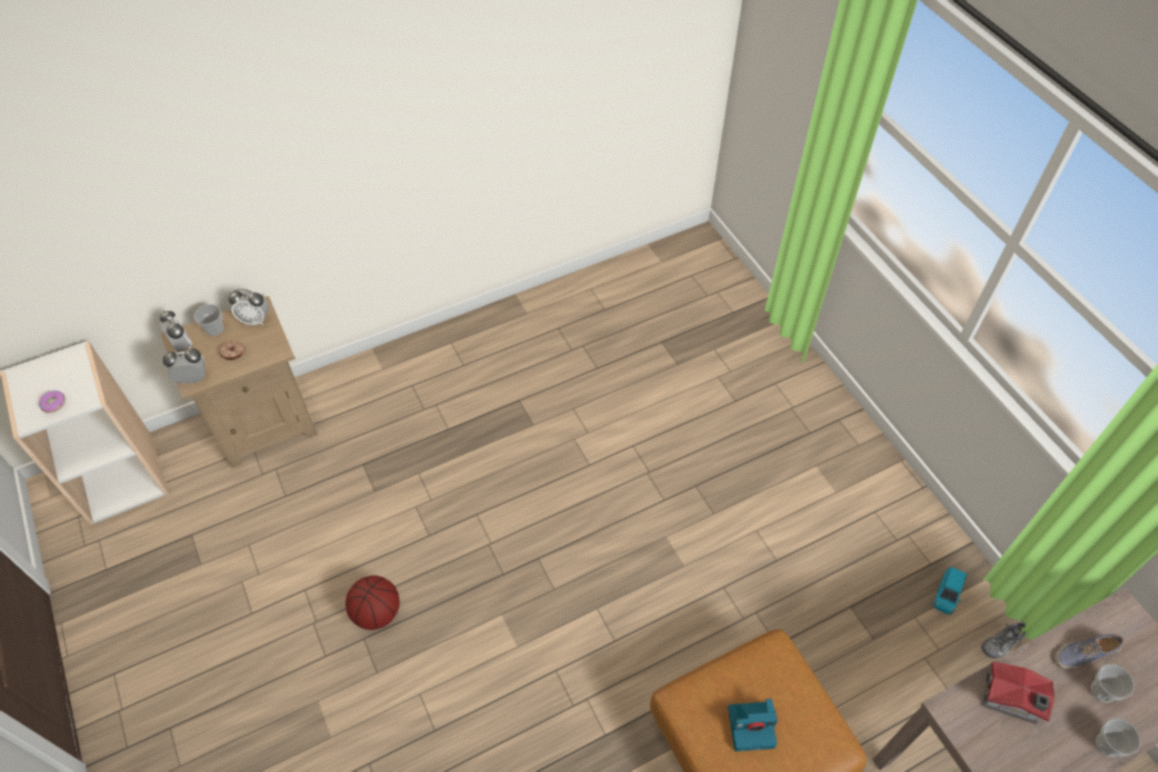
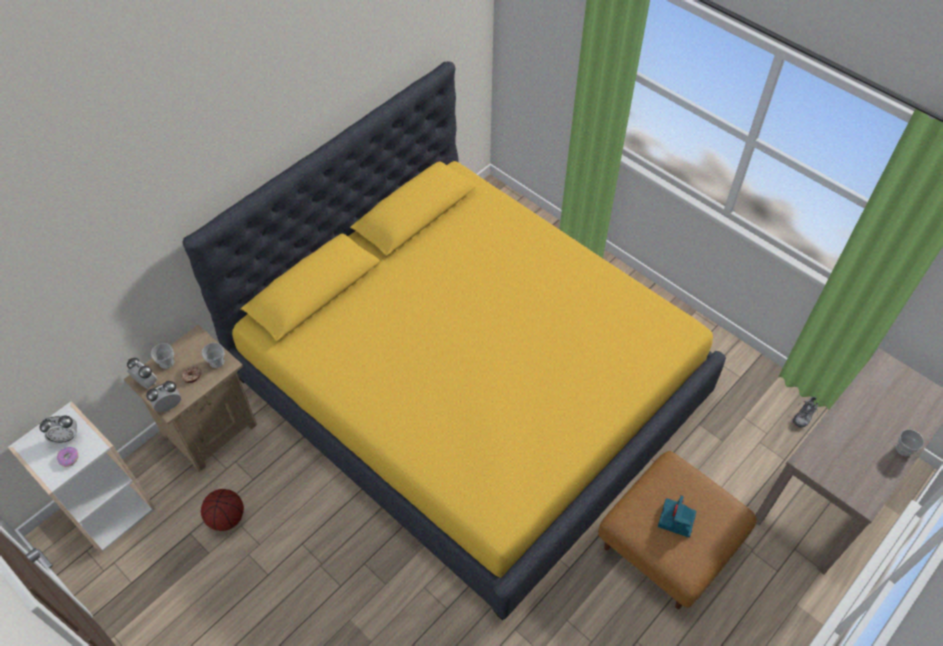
camera: 20 degrees left, 0 degrees up
alarm clock [228,289,269,325] -> alarm clock moved to [40,416,77,444]
basketball [345,575,400,630] -> basketball moved to [201,489,244,531]
camera [728,699,778,751] -> camera turned 135 degrees clockwise [658,495,696,537]
blue toy car [933,567,967,614] -> none
toy house [983,661,1055,724] -> none
shoe [1054,634,1124,669] -> none
cup [1091,664,1134,703] -> cup moved to [202,343,224,368]
none -> yellow bed [182,61,726,620]

